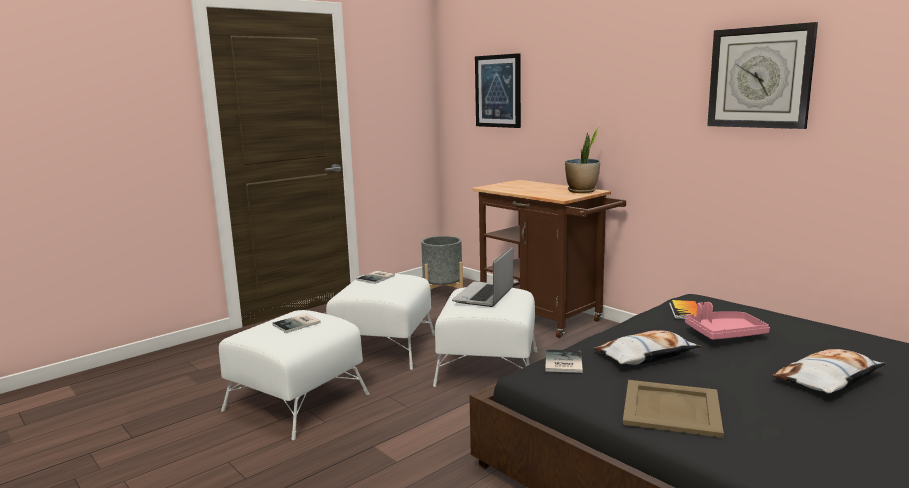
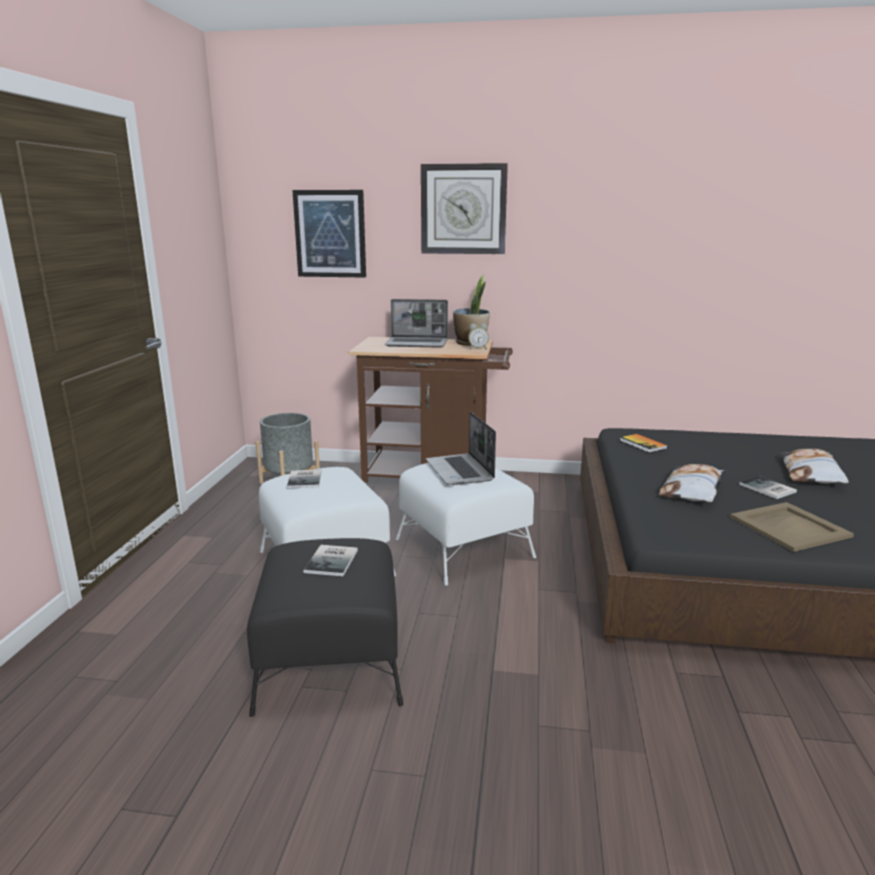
camera: 40 degrees left, 5 degrees up
white ottoman [219,310,369,440] -> black ottoman [247,538,403,717]
book [545,349,583,373] -> book moved to [739,476,797,499]
pink tray [685,302,770,340] -> none
wall clock [707,22,818,129] -> wall clock moved to [421,163,508,254]
none -> laptop [385,299,448,348]
none -> alarm clock [468,323,489,350]

